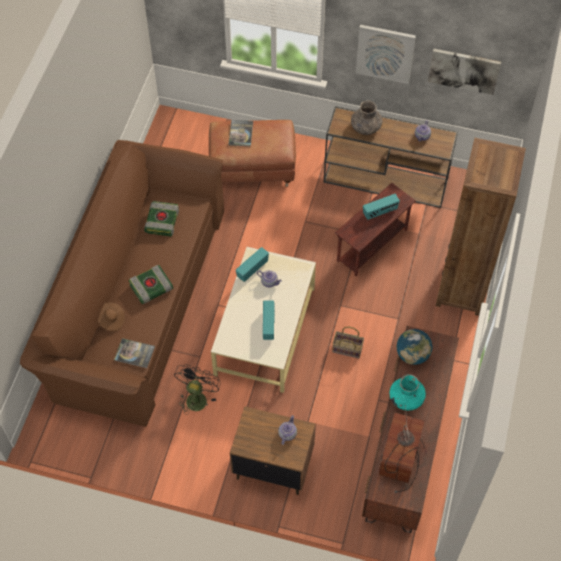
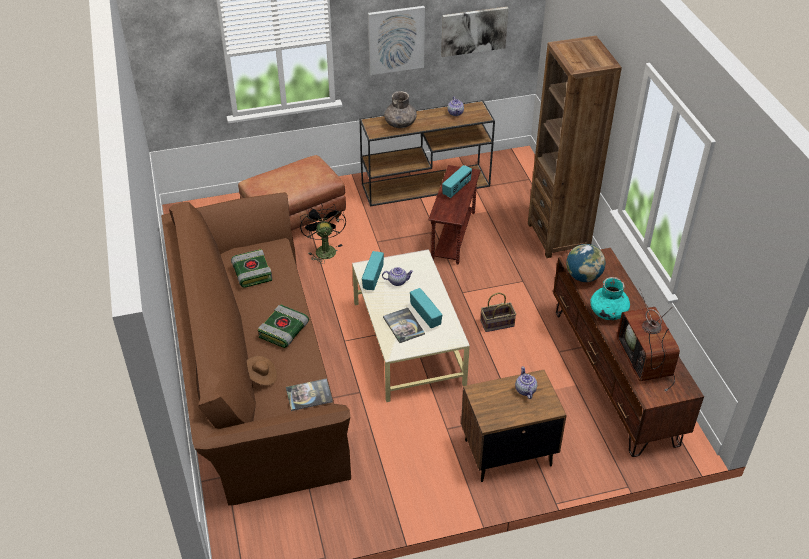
camera: 30 degrees left, 15 degrees down
black fan [174,365,221,415] -> black fan moved to [300,204,346,264]
book [228,120,253,147] -> book moved to [383,308,425,343]

